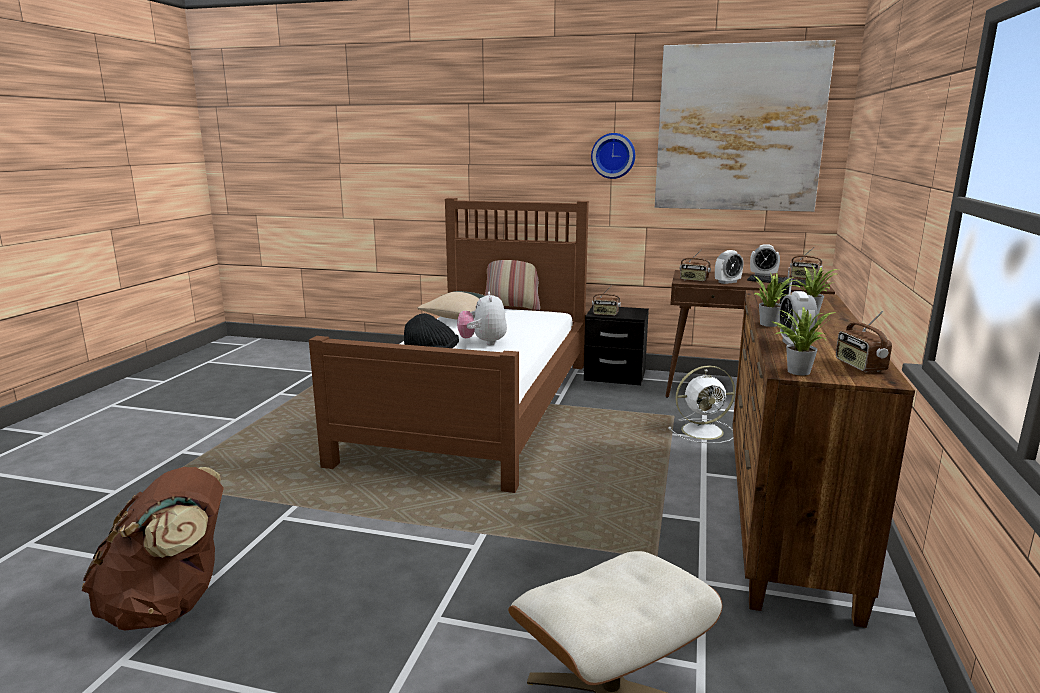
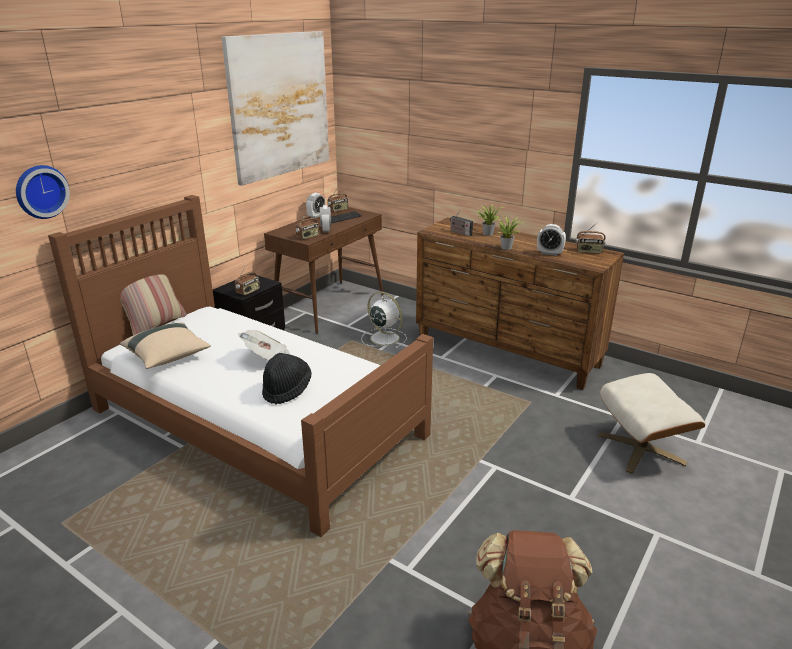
camera: 70 degrees left, 10 degrees up
plush toy [457,291,507,345] -> newspaper [238,330,290,360]
wall clock [591,133,635,179] -> wall clock moved to [16,165,70,219]
white fan [668,365,735,443] -> white fan turned 60 degrees counterclockwise [361,292,407,348]
potted plant [771,307,836,376] -> none

